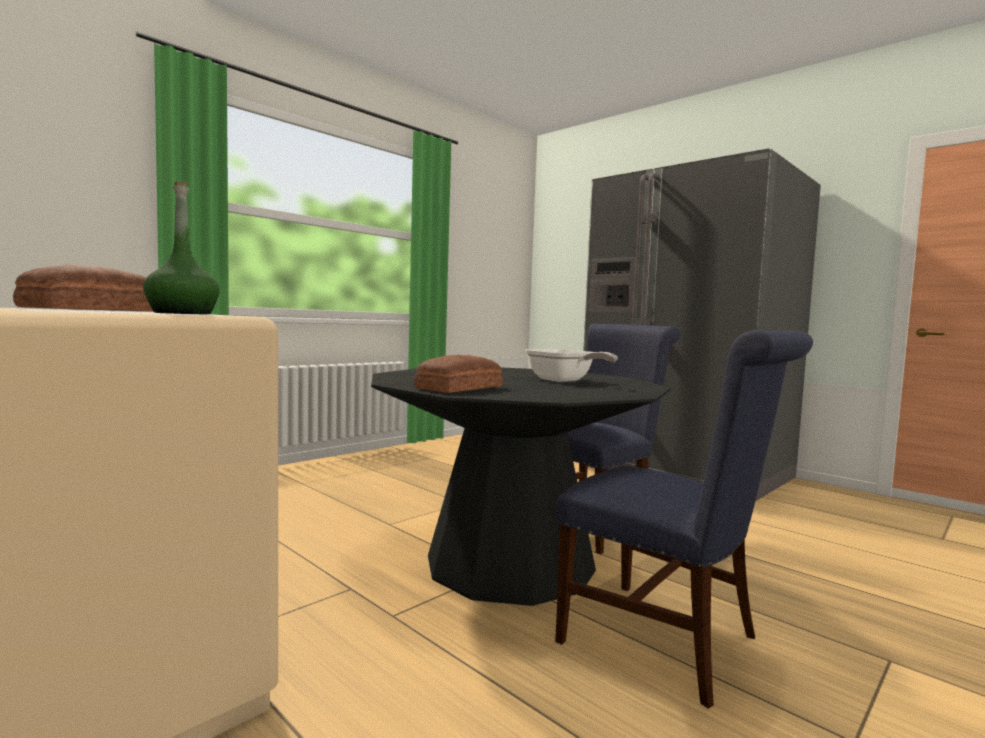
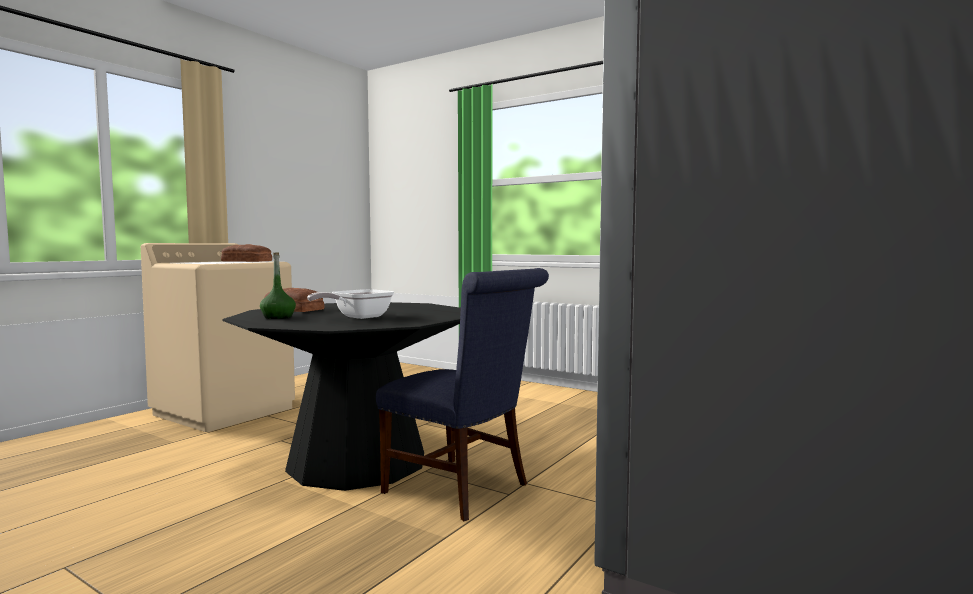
camera: 80 degrees right, 0 degrees up
green bottle [143,182,220,315] -> green bottle moved to [260,253,296,319]
blue chair [555,330,813,709] -> none

